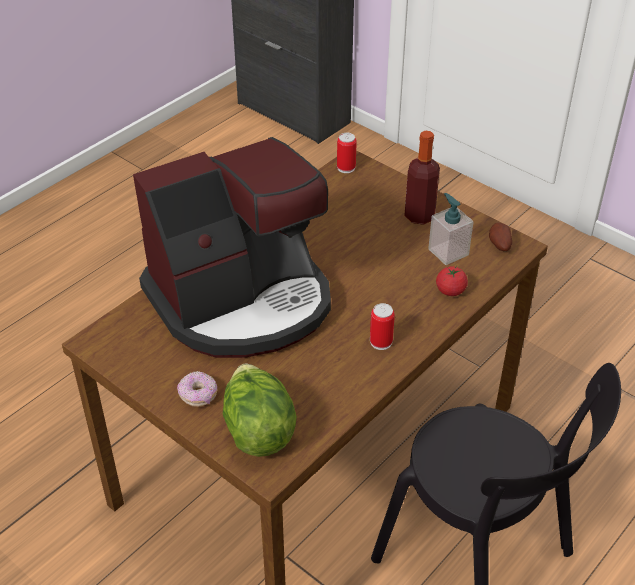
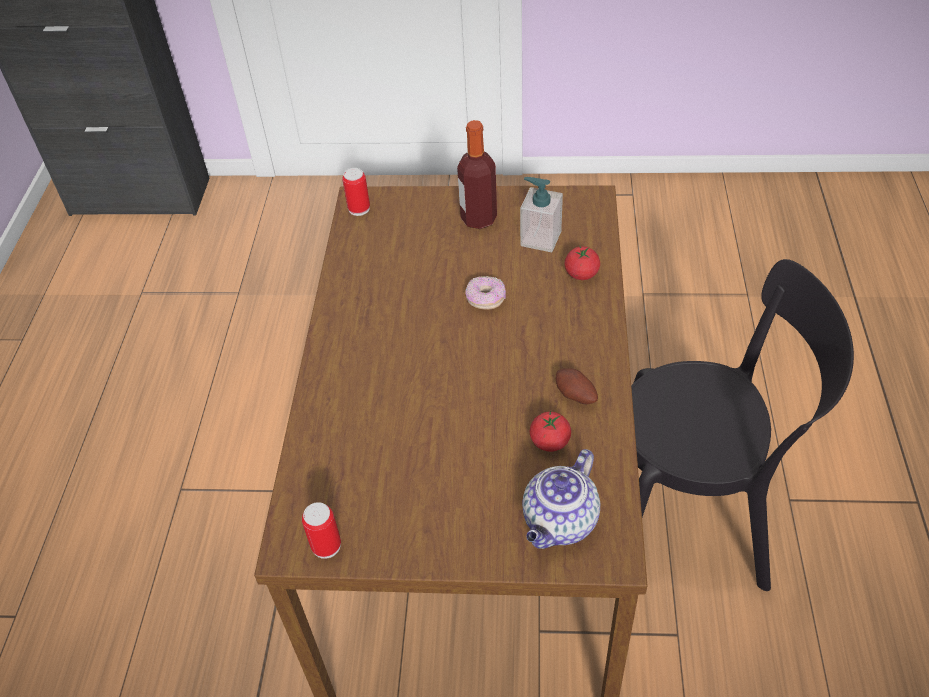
camera: 35 degrees left, 5 degrees up
coffee machine [133,137,331,358] -> none
donut [177,371,217,407] -> donut moved to [465,276,506,310]
lettuce [223,364,297,457] -> teapot [522,449,600,549]
can [370,303,395,350] -> can moved to [302,502,341,559]
potato [489,223,512,251] -> potato moved to [556,368,598,404]
none -> tomato [530,411,571,452]

